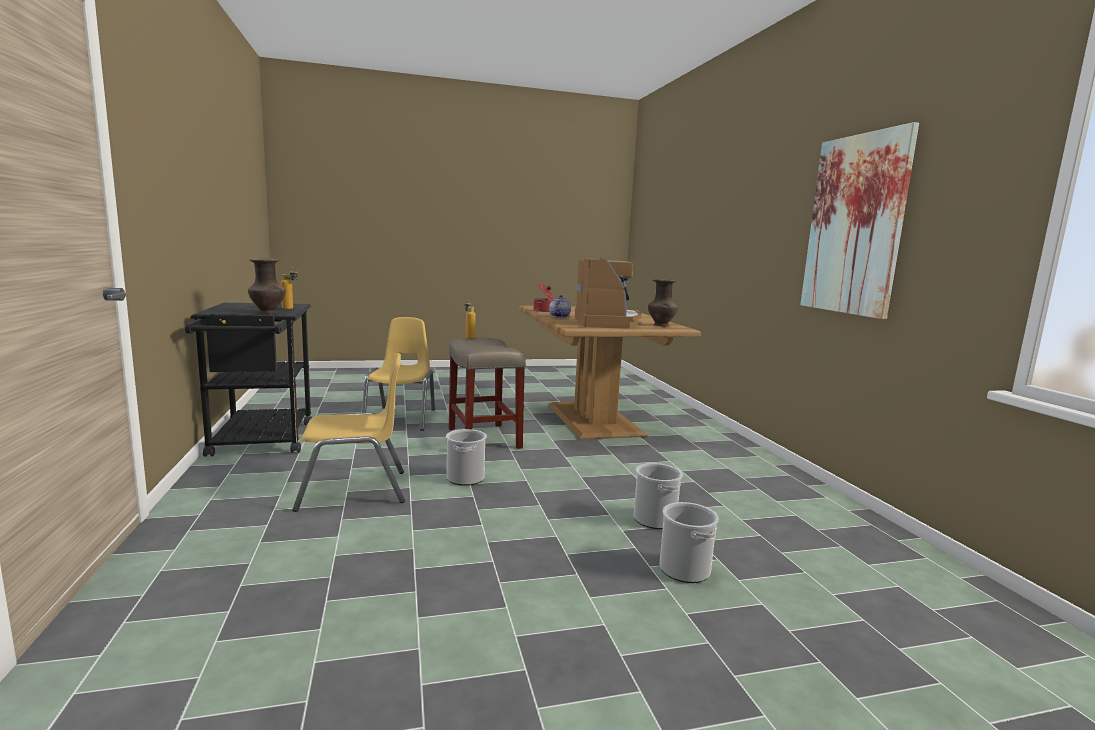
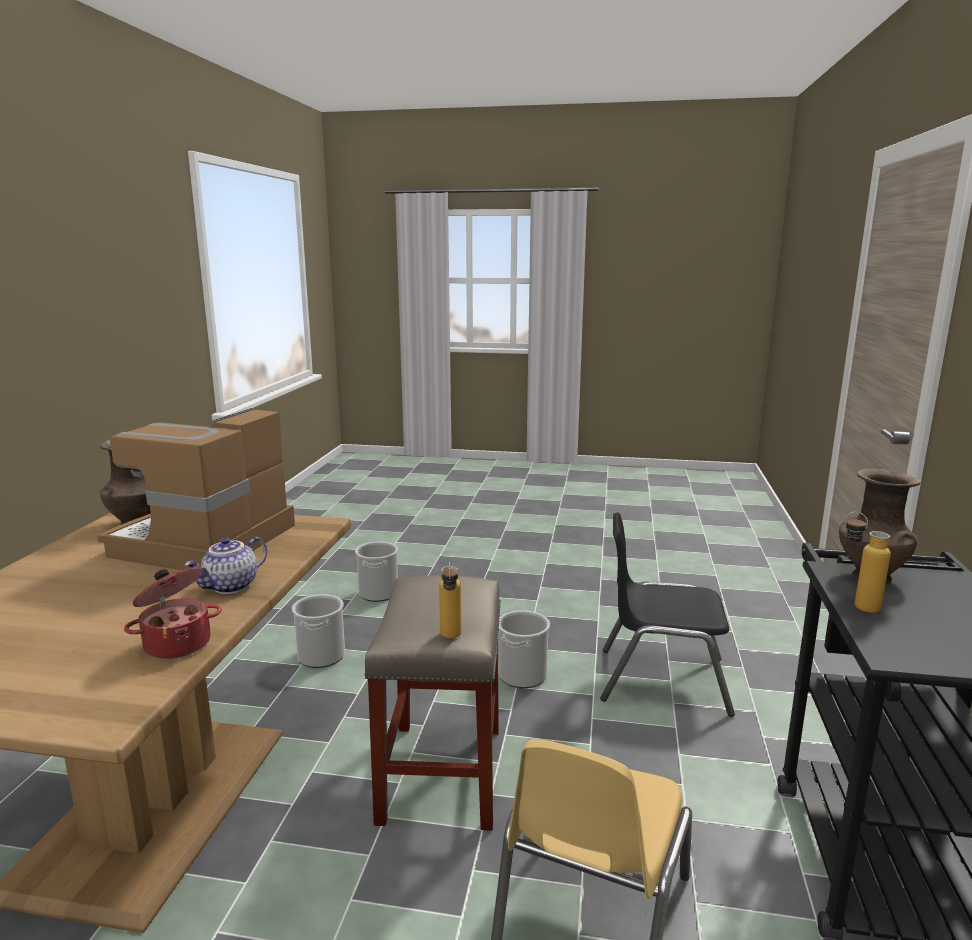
camera: 155 degrees left, 5 degrees up
yellow chair [293,353,405,512] -> black chair [600,512,735,717]
bucket [659,502,719,583] -> bucket moved to [292,594,345,668]
picture [800,122,919,319] -> none

